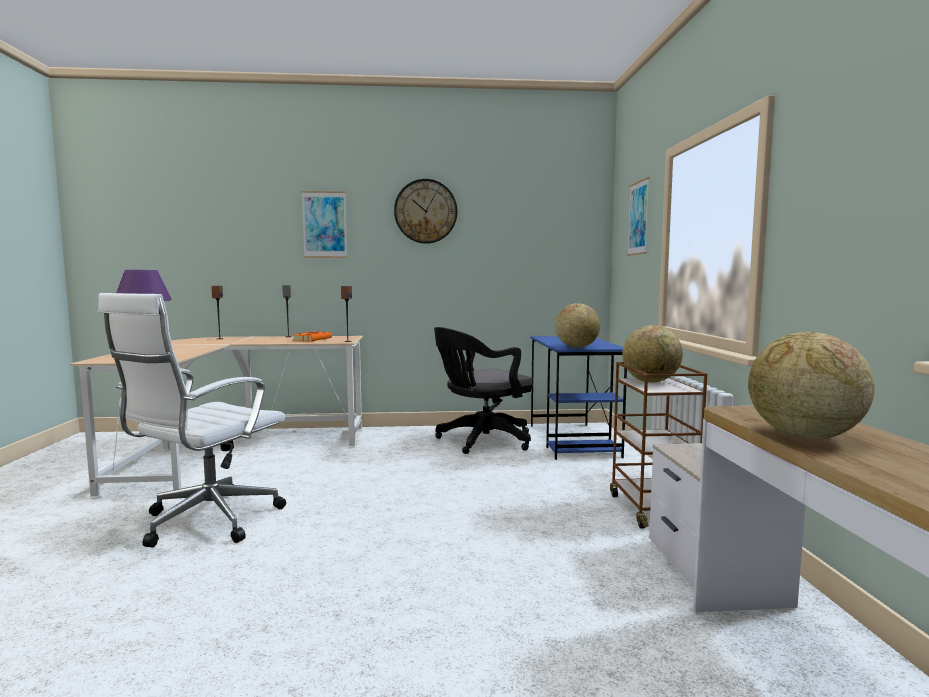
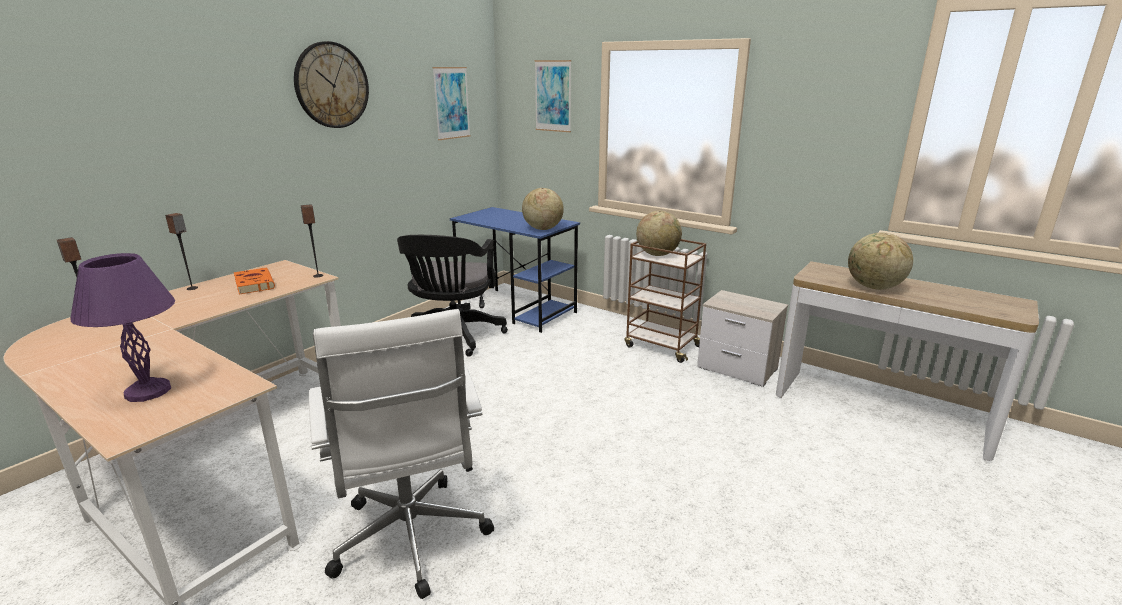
camera: 50 degrees left, 15 degrees up
picture [302,191,347,258] -> picture moved to [432,67,471,140]

